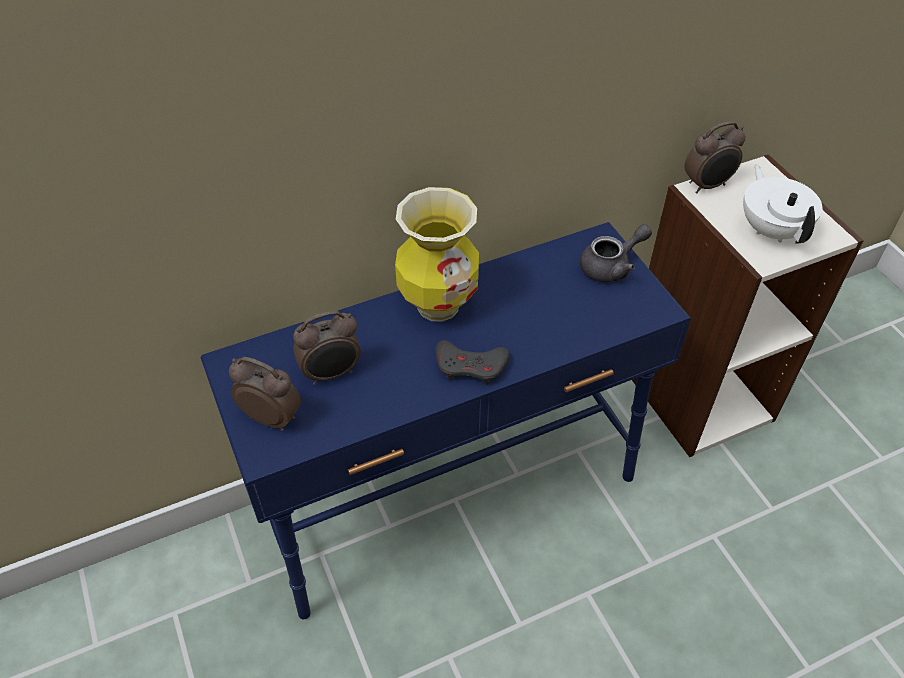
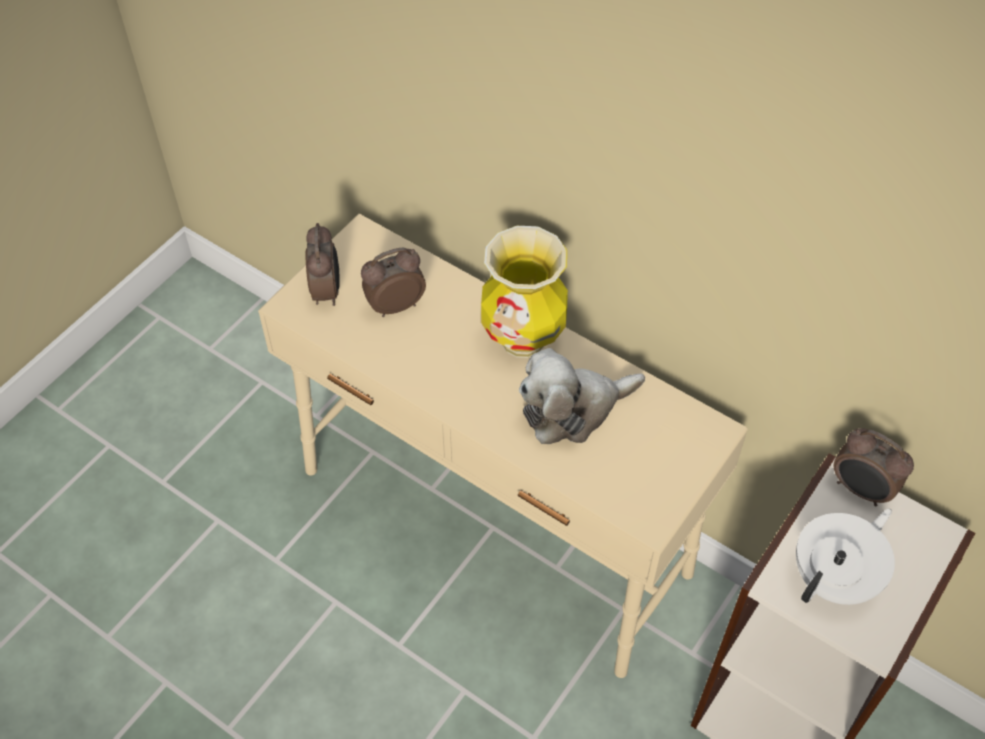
camera: 60 degrees right, 5 degrees up
blue console table [201,222,691,619] -> beige console table [258,214,748,678]
alarm clock [293,311,361,385] -> alarm clock turned 120 degrees clockwise [361,247,426,317]
grey game controller [435,340,510,386] -> none
grey teapot [580,224,652,282] -> none
none -> plush toy [519,348,645,444]

